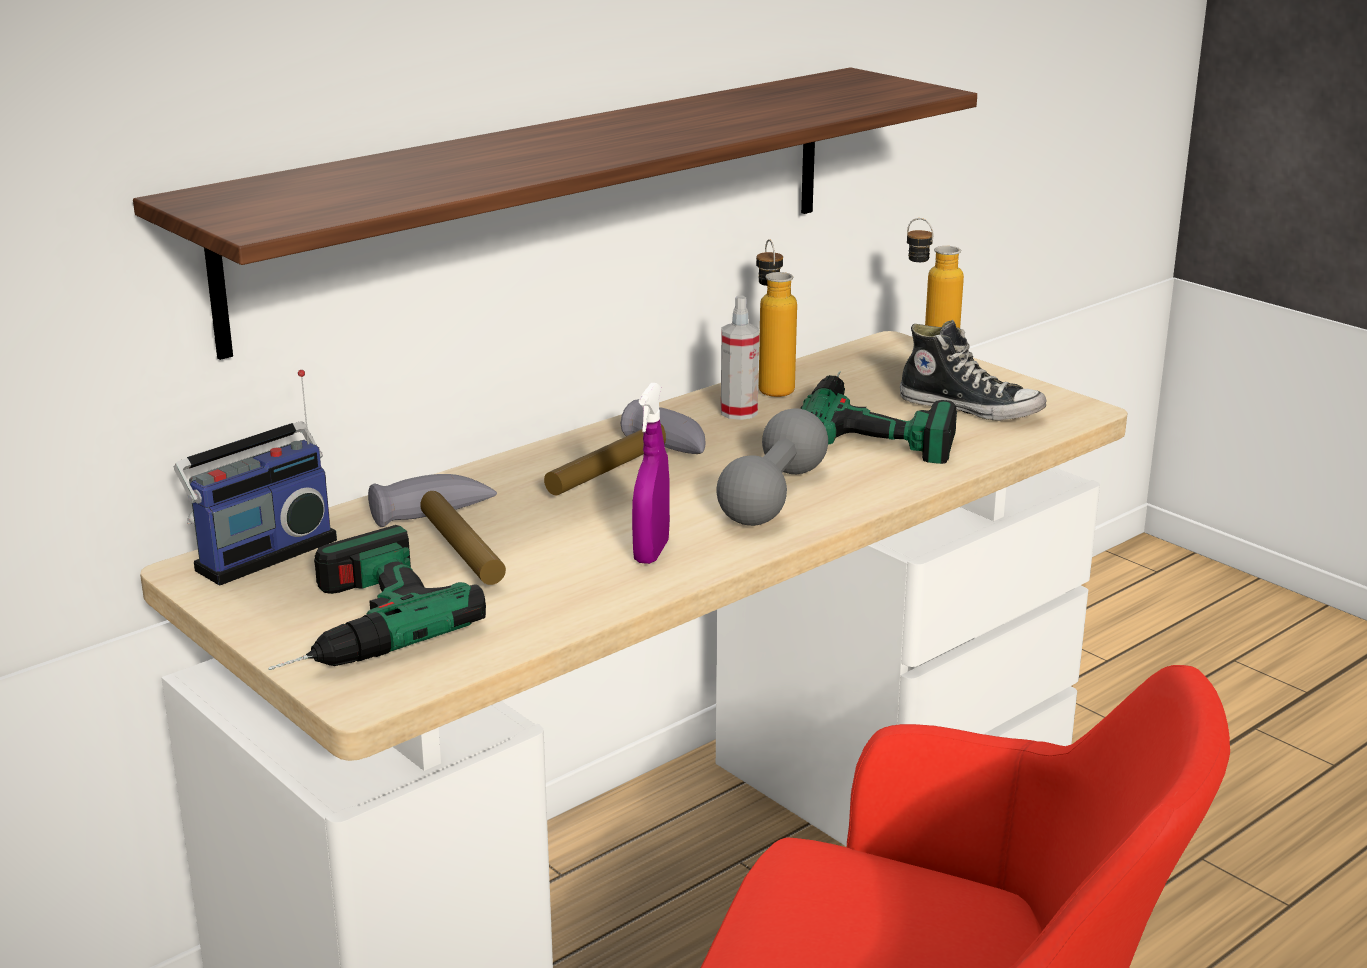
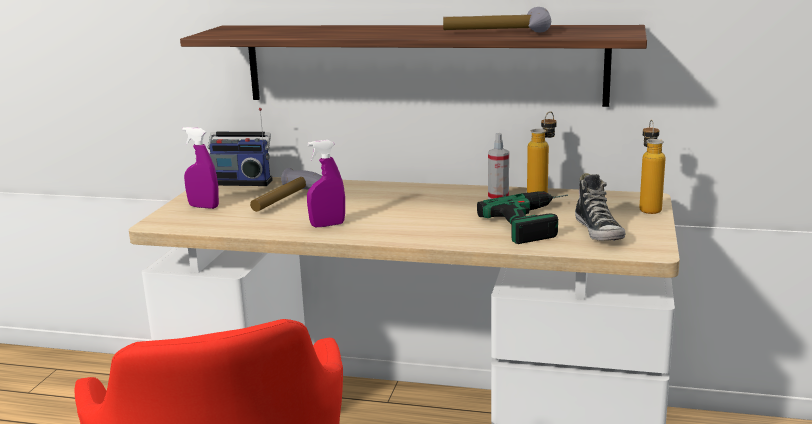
camera: 55 degrees right, 5 degrees down
power drill [268,525,486,670] -> purple spray bottle [182,127,219,209]
hammer [544,399,706,495] -> hammer moved to [443,7,551,33]
grey dumbbell [716,408,828,526] -> none

